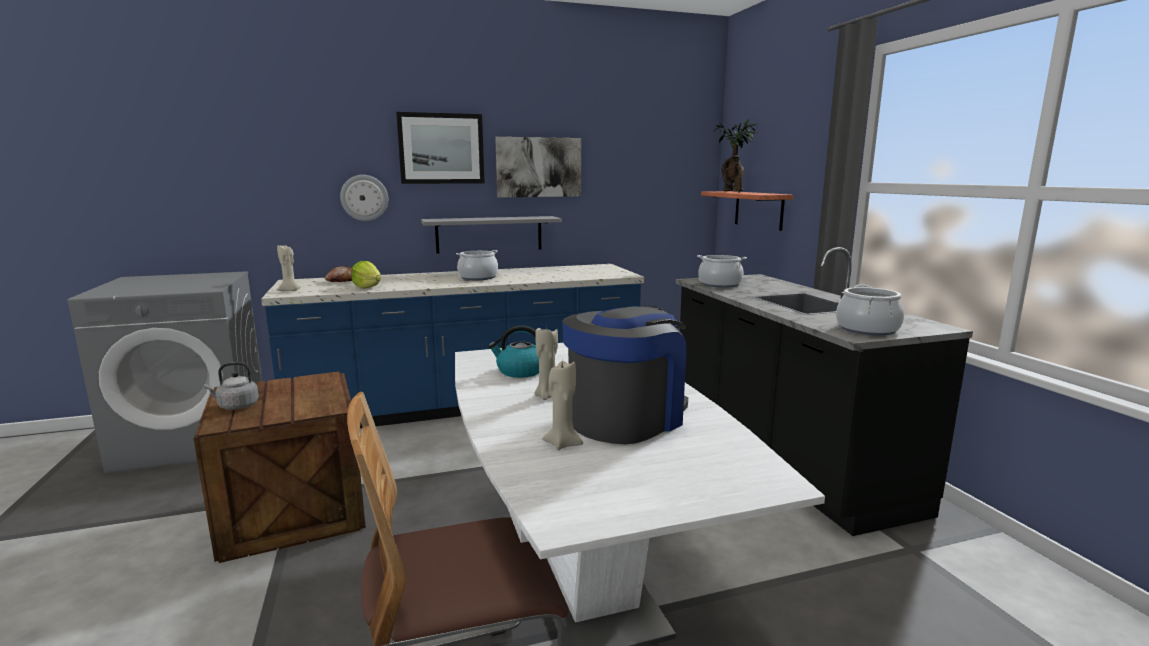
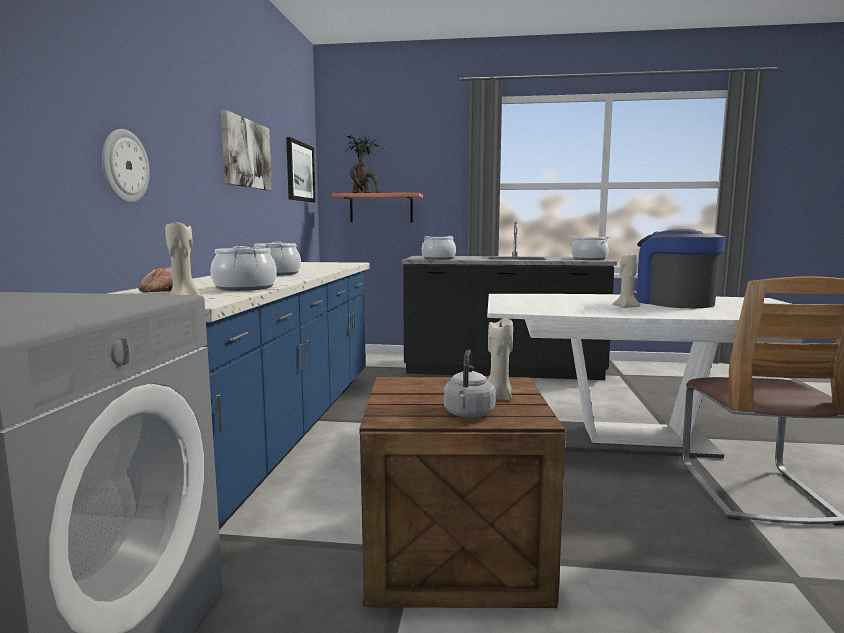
camera: 65 degrees left, 5 degrees down
lettuce [352,261,381,289] -> cooking pot [211,246,277,291]
picture [396,112,485,184] -> picture moved to [286,137,316,202]
grey shelf [421,216,562,254] -> none
kettle [488,325,539,378] -> none
beige candle [542,361,583,450] -> beige candle moved to [488,318,513,400]

